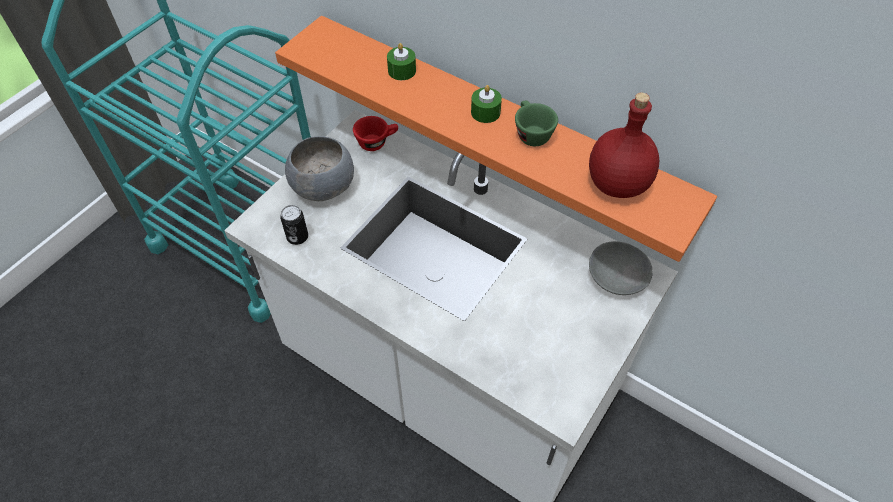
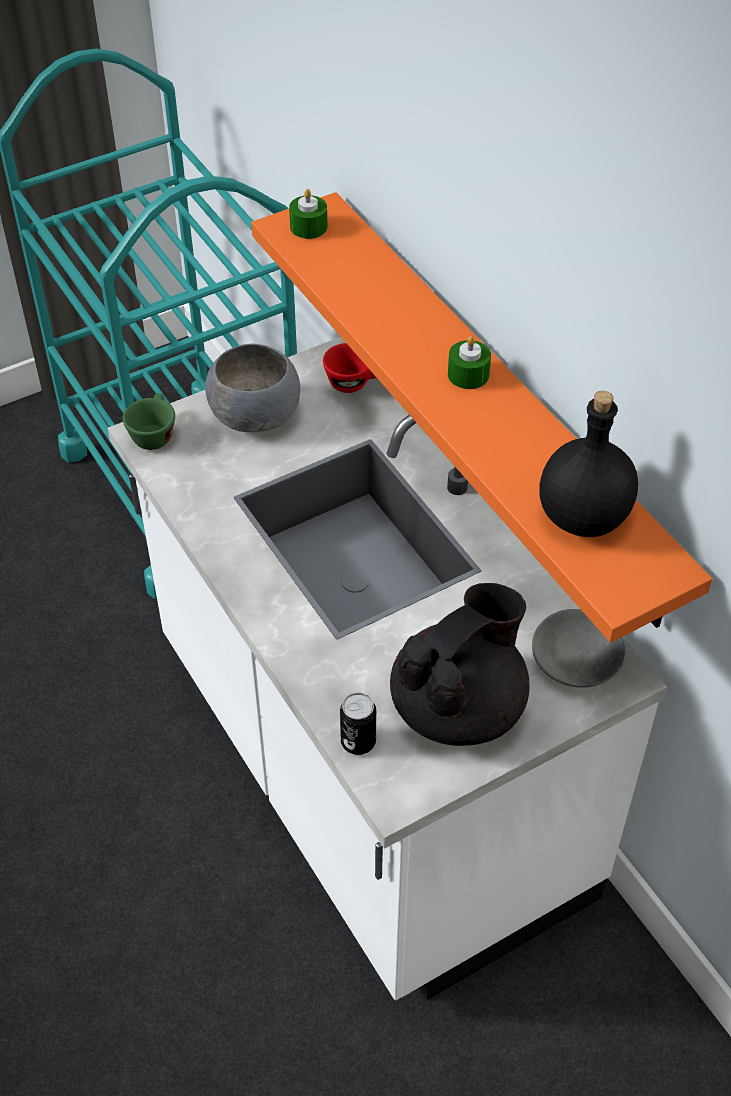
camera: 25 degrees right, 5 degrees down
can [280,205,308,245] -> can moved to [340,693,376,755]
green candle [387,43,416,80] -> green candle moved to [289,189,328,239]
green cup [515,101,558,146] -> green cup moved to [123,393,175,450]
red bottle [589,93,659,198] -> black bottle [540,391,638,537]
none -> black teapot [390,583,529,746]

